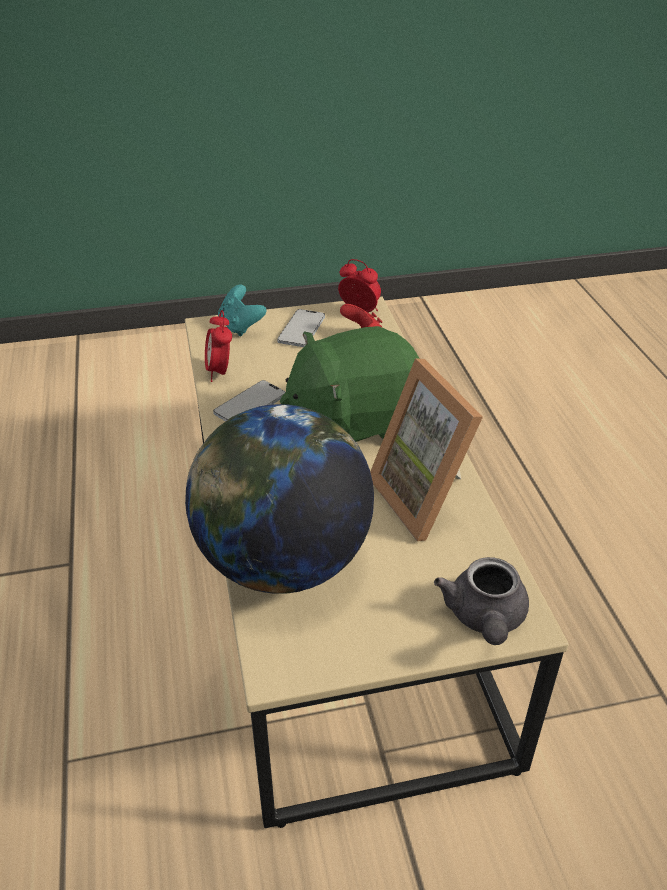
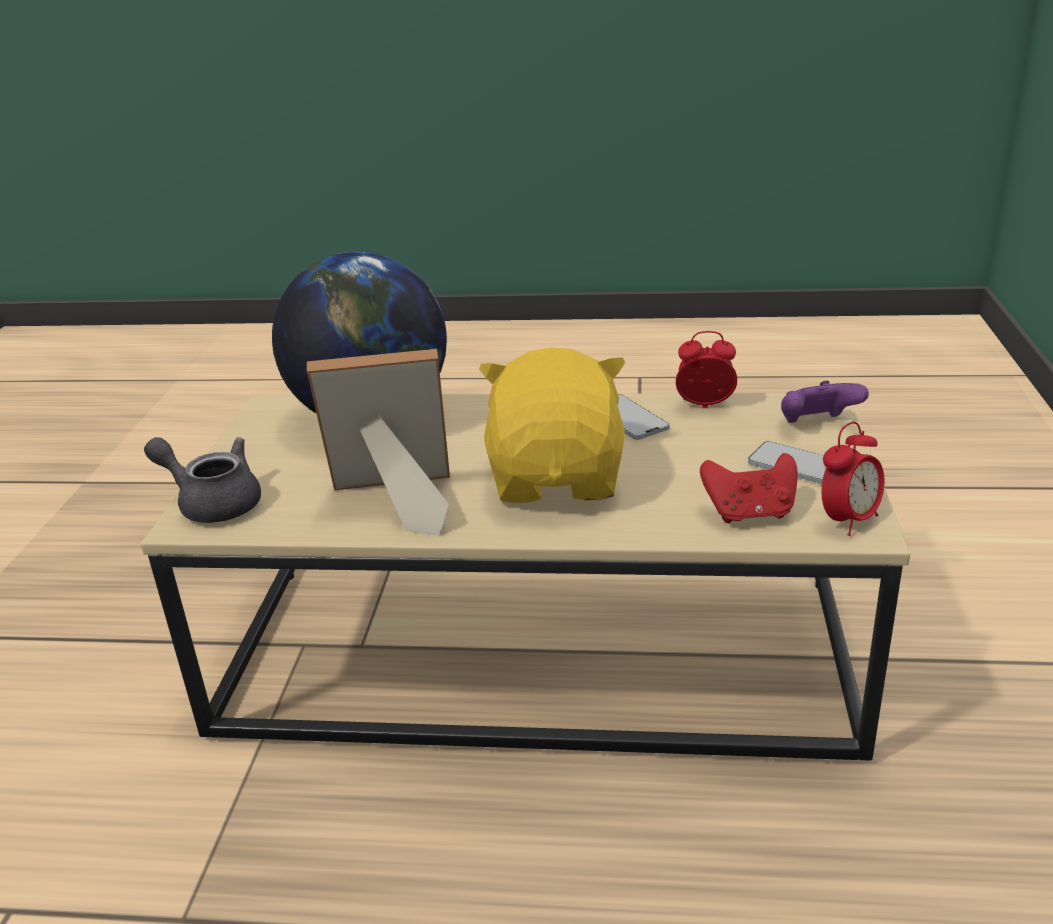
camera: 110 degrees right, 10 degrees down
turquoise game controller [218,285,267,336] -> purple game controller [781,380,869,423]
green plush toy [280,326,420,442] -> yellow plush toy [479,347,625,503]

